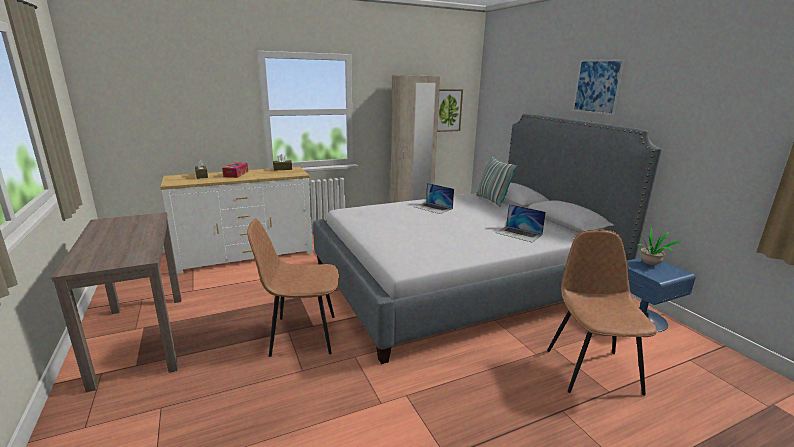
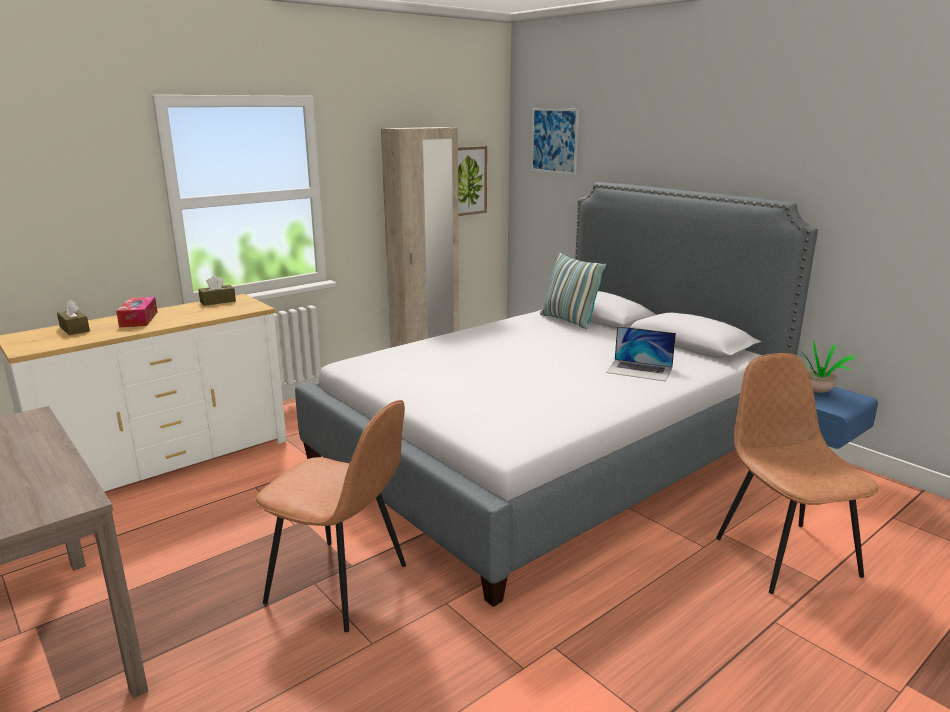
camera: 15 degrees left, 0 degrees up
brown chair [247,218,339,357] -> brown chair turned 135 degrees counterclockwise [255,400,406,632]
laptop [413,183,454,214] -> none
picture [572,59,625,116] -> picture moved to [531,108,579,175]

